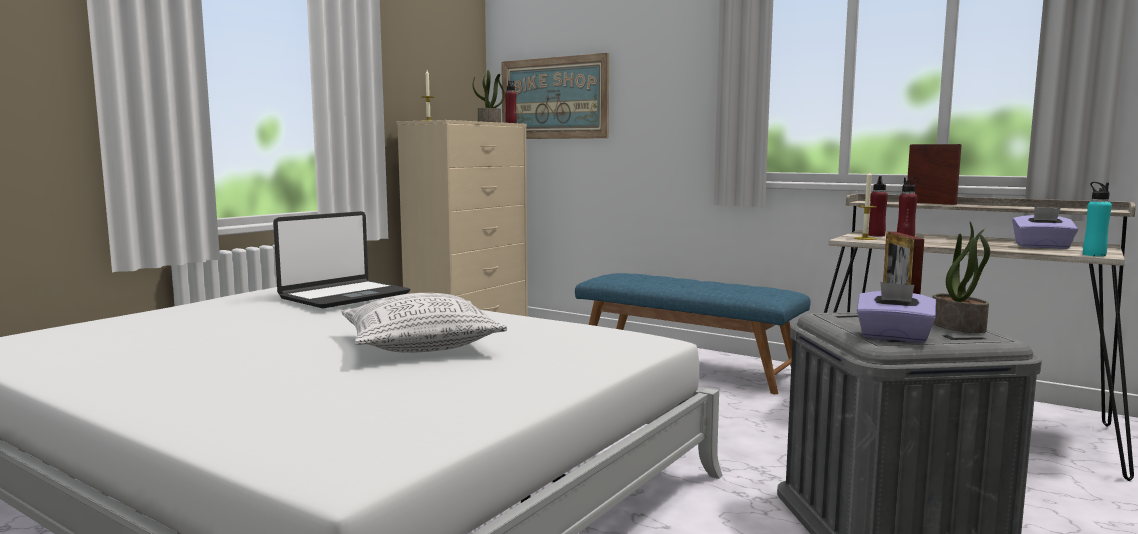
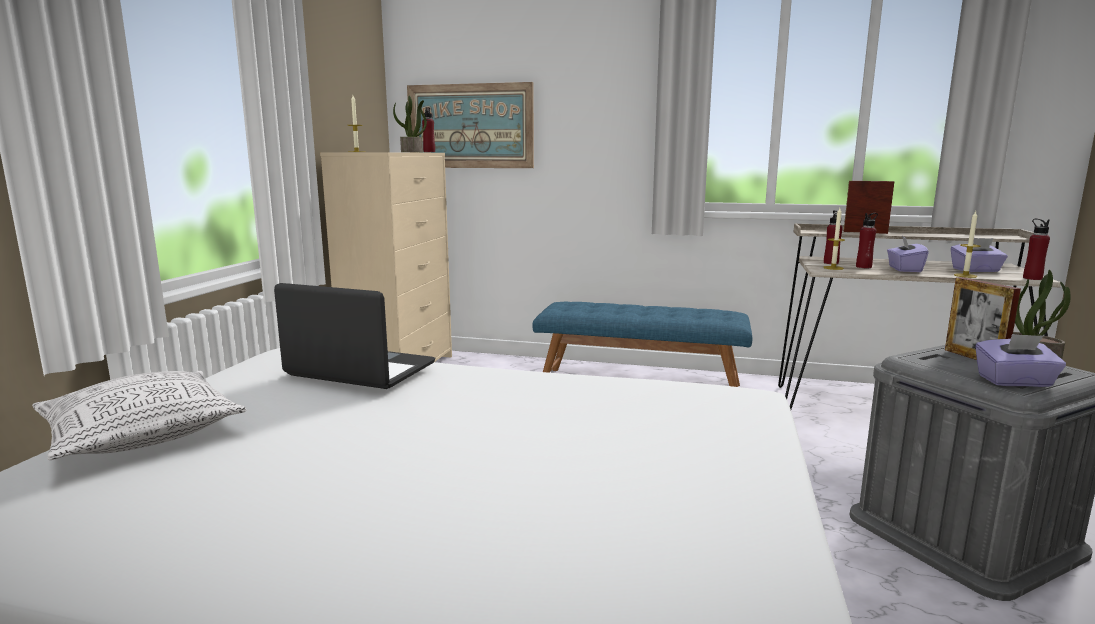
camera: 20 degrees left, 5 degrees up
laptop [273,211,410,309] -> laptop turned 90 degrees counterclockwise [274,283,435,389]
pillow [341,293,507,353] -> pillow moved to [32,371,246,460]
turquoise bottle [1083,182,1112,256] -> red bottle [1023,218,1050,280]
none -> purple tissue box [887,236,929,272]
none -> candle [954,211,980,278]

